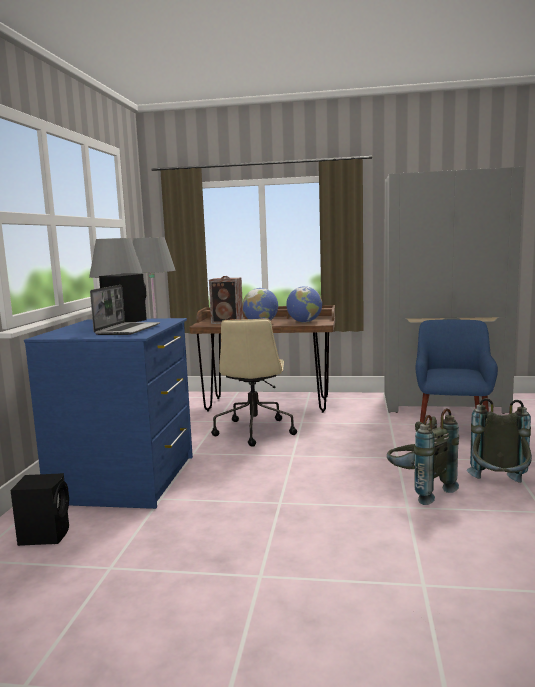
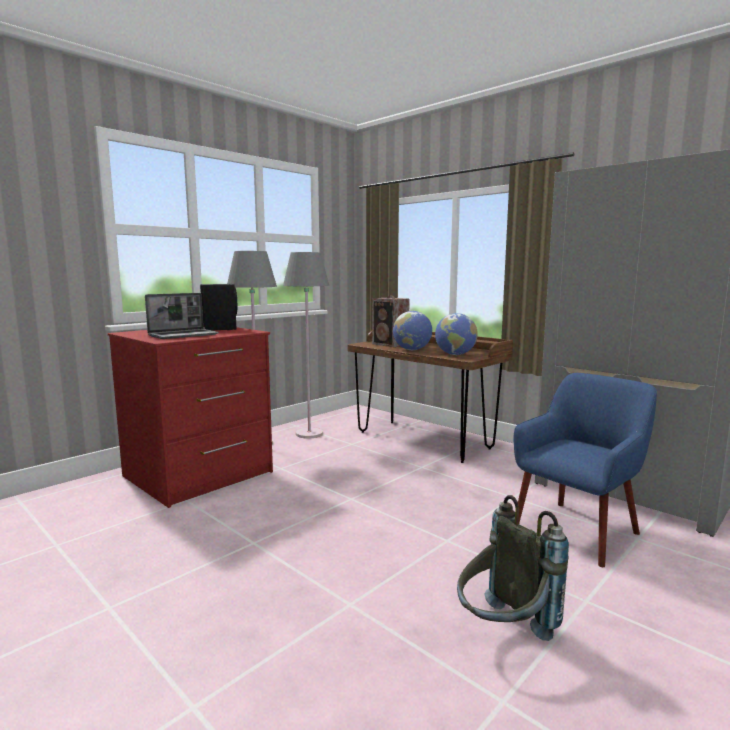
camera: 35 degrees right, 0 degrees up
black speaker [10,473,69,546] -> none
blue dresser [24,318,193,509] -> red dresser [108,327,273,508]
beige office chair [211,318,297,447] -> none
grey backpack [387,409,459,505] -> none

